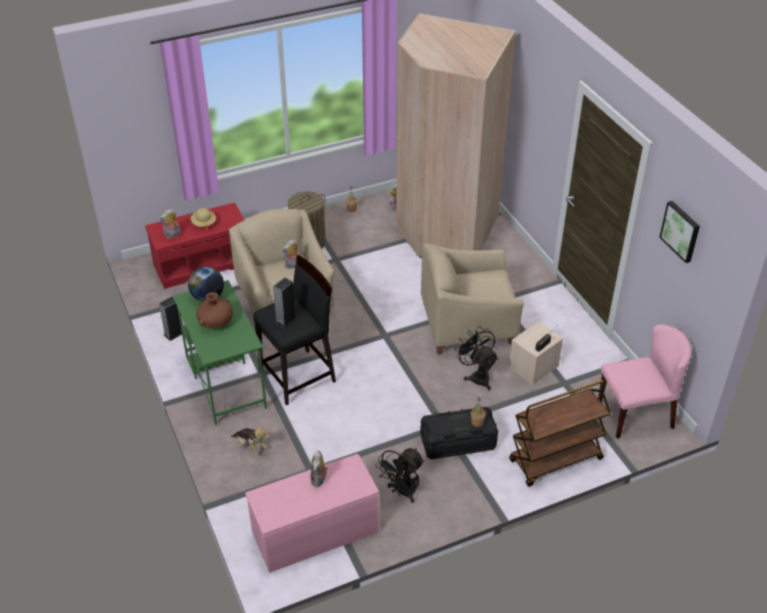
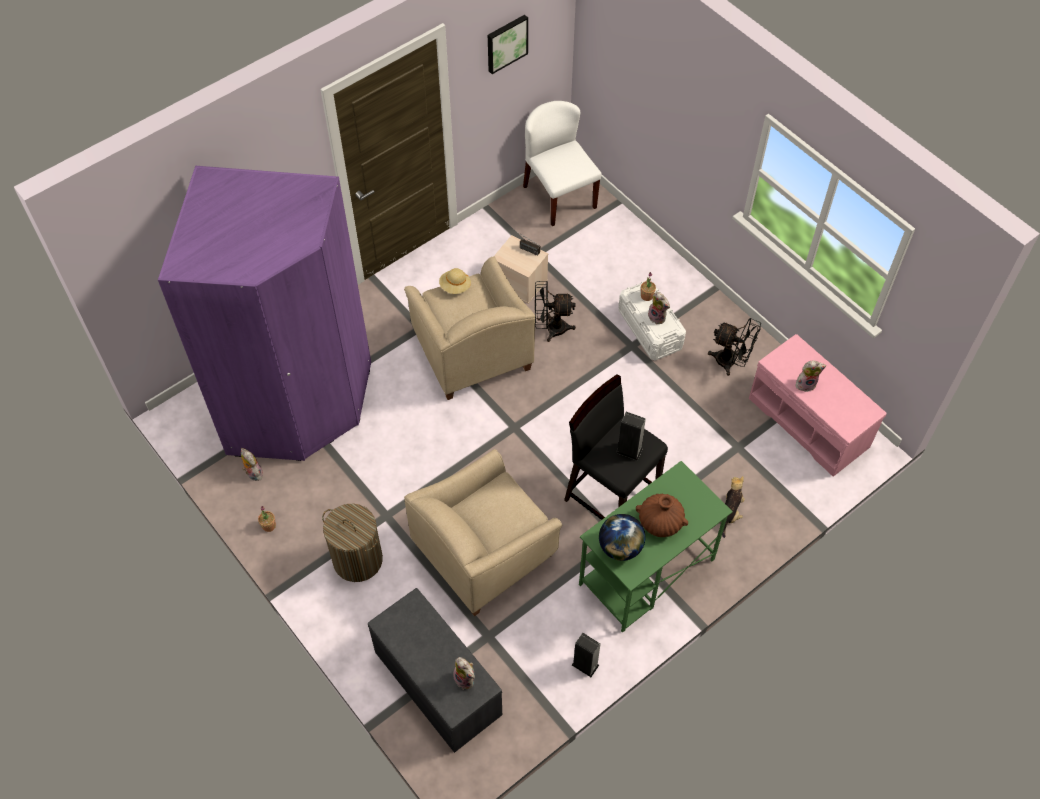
camera: 105 degrees left, 15 degrees up
red bench [145,203,245,289] -> grey bench [368,588,502,753]
beige hat [191,208,216,231] -> beige hat moved to [439,268,471,294]
plush toy [281,239,299,269] -> plush toy moved to [648,292,670,325]
beige wardrobe [396,13,516,258] -> purple wardrobe [158,166,371,461]
black storage box [420,407,498,459] -> white storage box [618,281,686,361]
black fan [456,326,498,390] -> black fan turned 45 degrees clockwise [535,281,576,342]
brown cart [509,380,611,487] -> none
pink chair [598,324,691,439] -> white chair [523,101,601,226]

